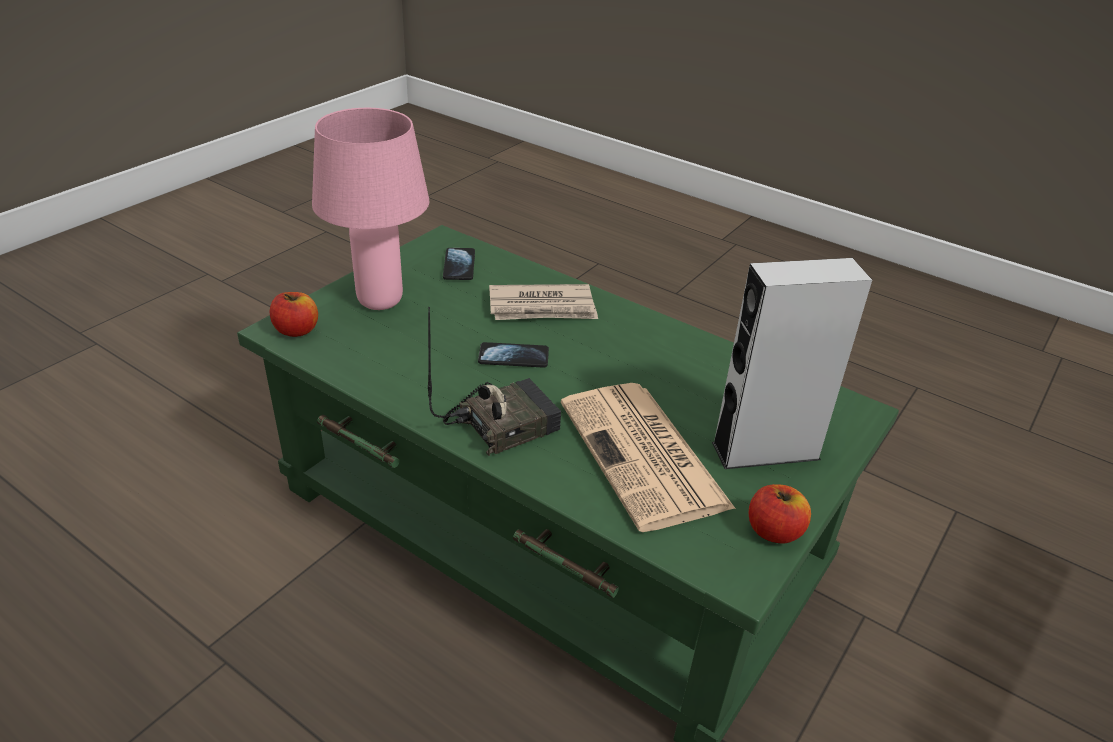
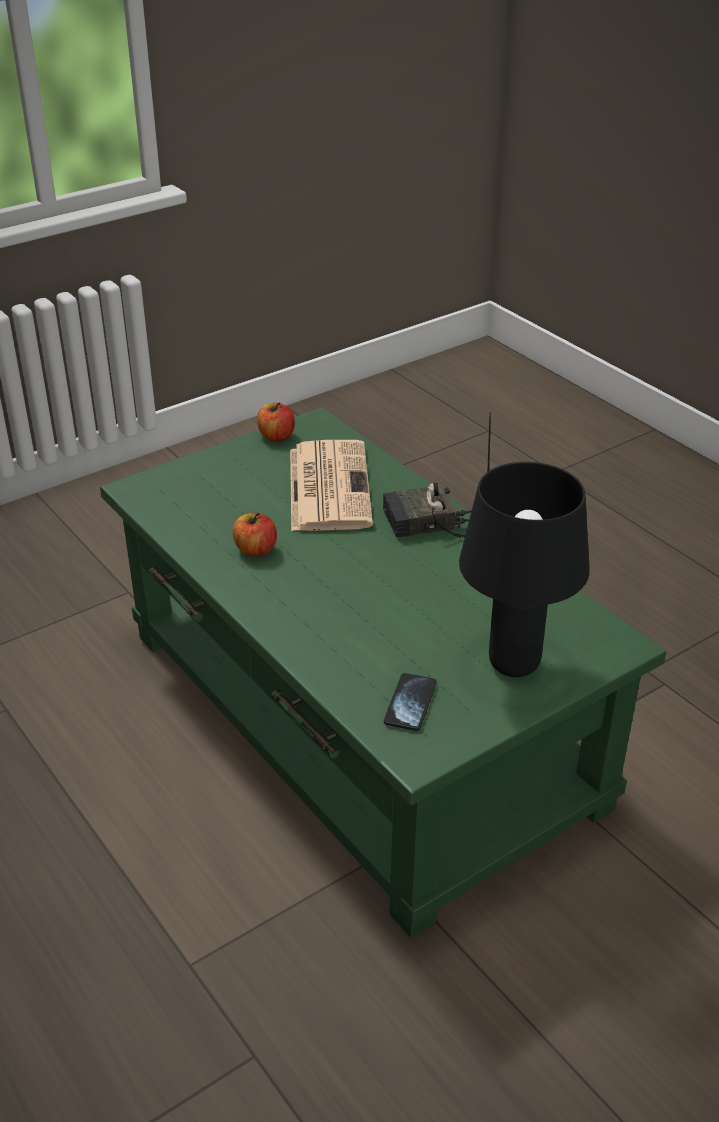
camera: 160 degrees left, 0 degrees up
apple [270,292,318,337] -> apple moved to [233,513,277,556]
pink table lamp [312,108,429,310] -> black table lamp [459,462,590,677]
phone [478,342,549,368] -> none
newspaper [489,284,598,320] -> none
grey speaker [712,258,872,469] -> none

